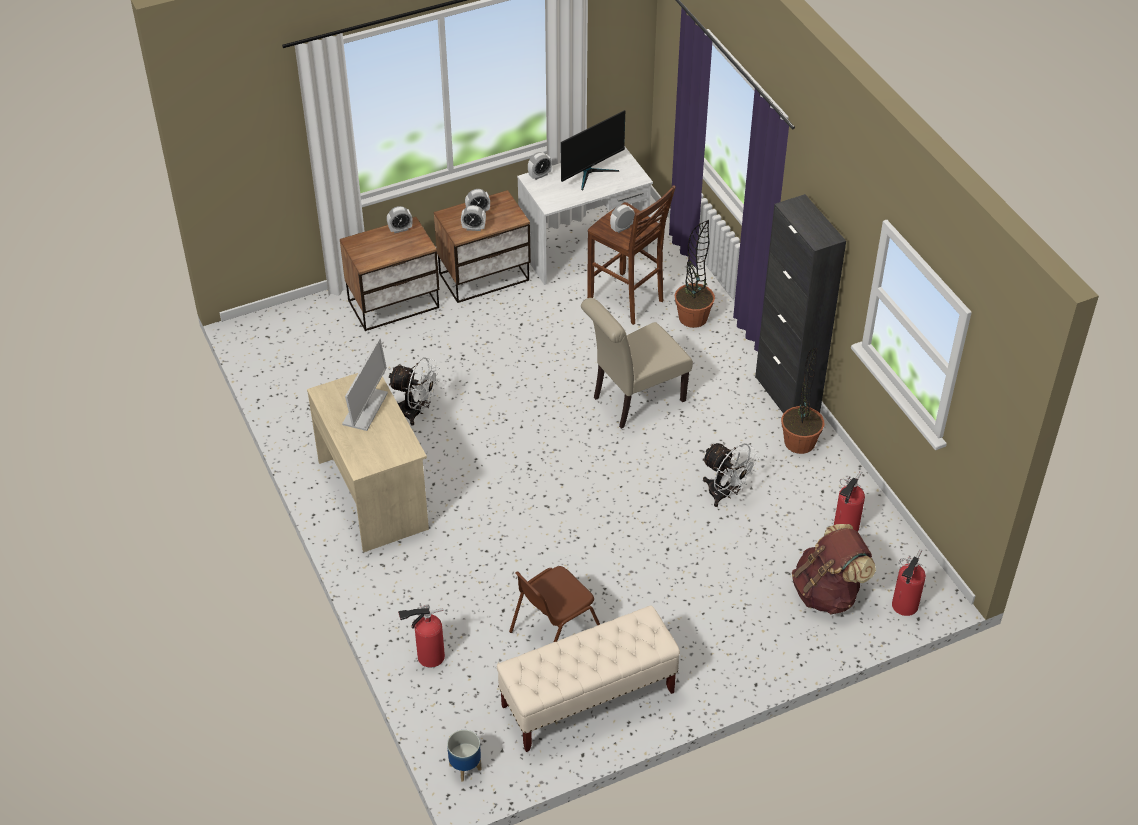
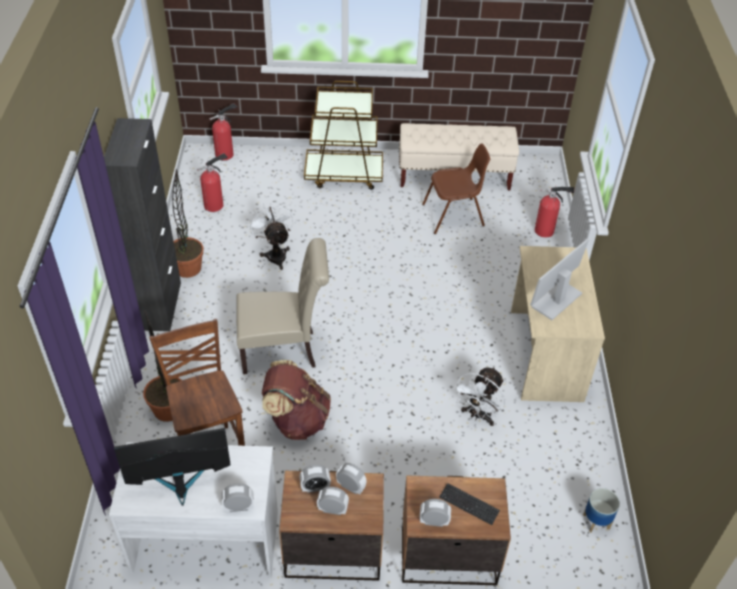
camera: 155 degrees left, 0 degrees up
white fan [388,357,440,426] -> white fan turned 105 degrees counterclockwise [452,367,505,426]
planter [447,730,481,782] -> planter moved to [583,488,620,533]
alarm clock [610,204,635,233] -> alarm clock moved to [299,465,331,493]
brown backpack [792,524,876,614] -> brown backpack moved to [262,360,331,440]
none -> brown cart [304,81,383,190]
none -> keyboard [439,483,500,525]

